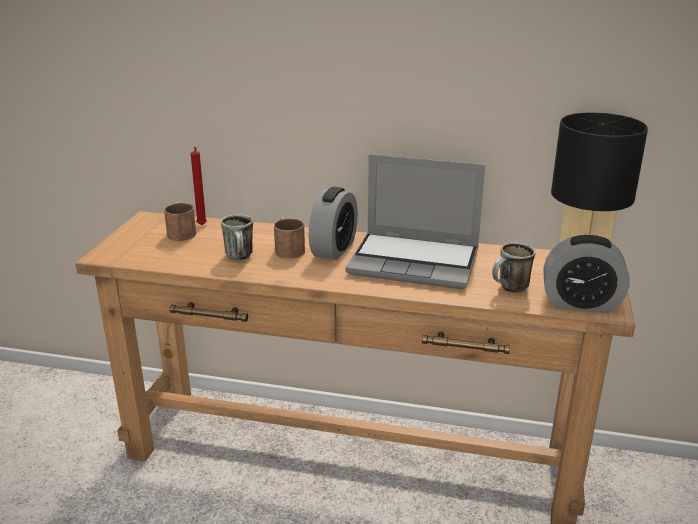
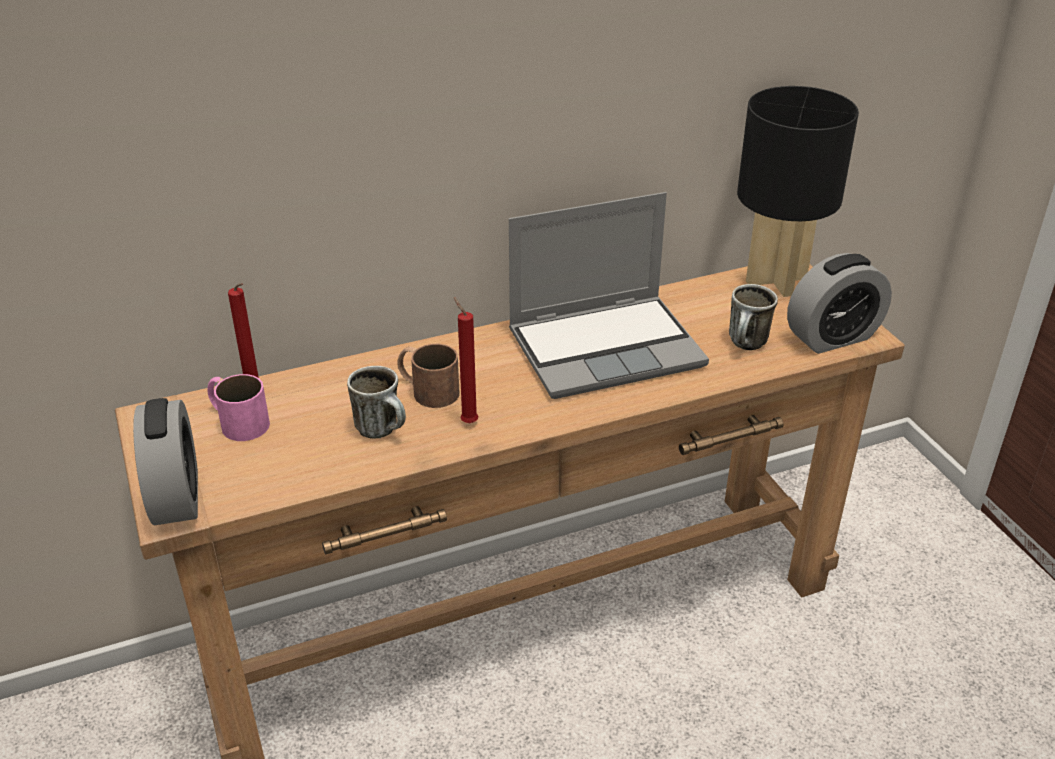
camera: 35 degrees left, 10 degrees up
brown mug [164,202,196,241] -> pink mug [207,374,270,441]
alarm clock [308,187,358,260] -> alarm clock moved to [133,398,198,525]
none -> red candle [453,297,478,423]

